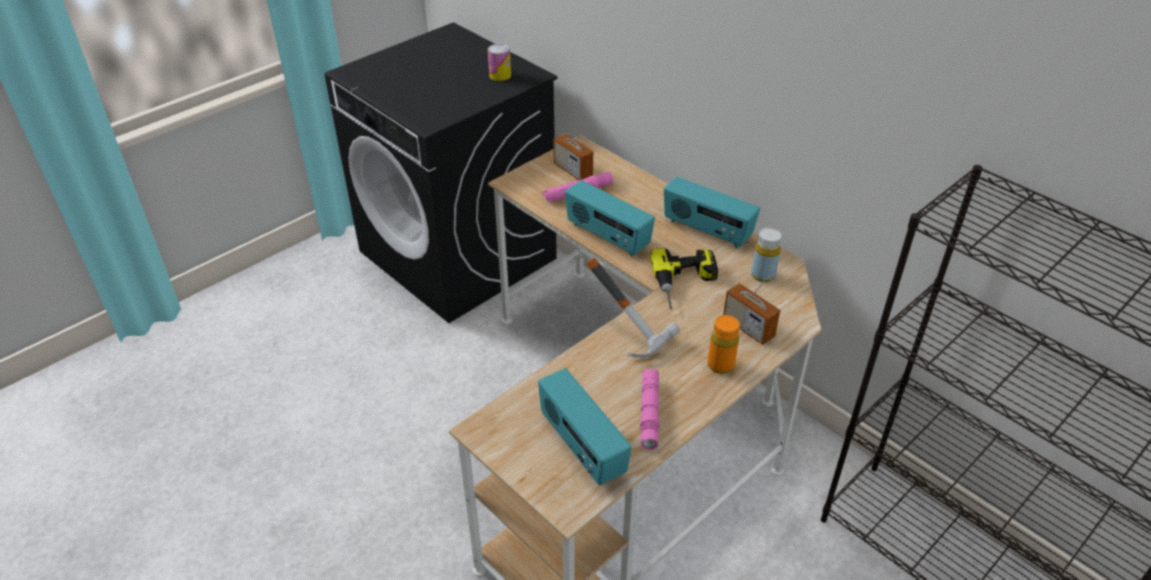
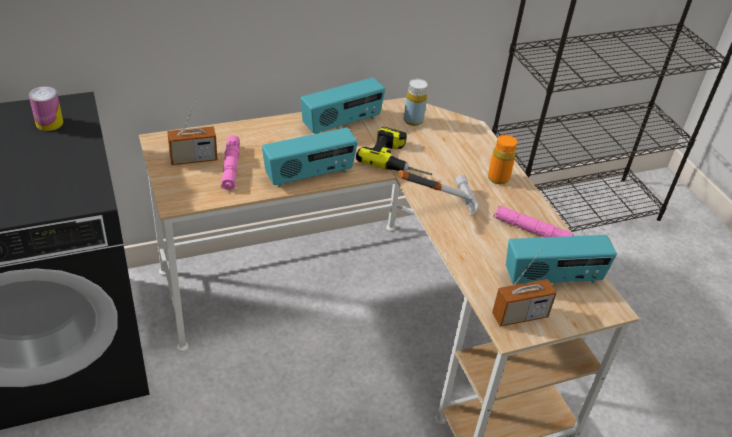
camera: 70 degrees left, 0 degrees up
radio [723,268,780,345] -> radio moved to [492,250,556,327]

